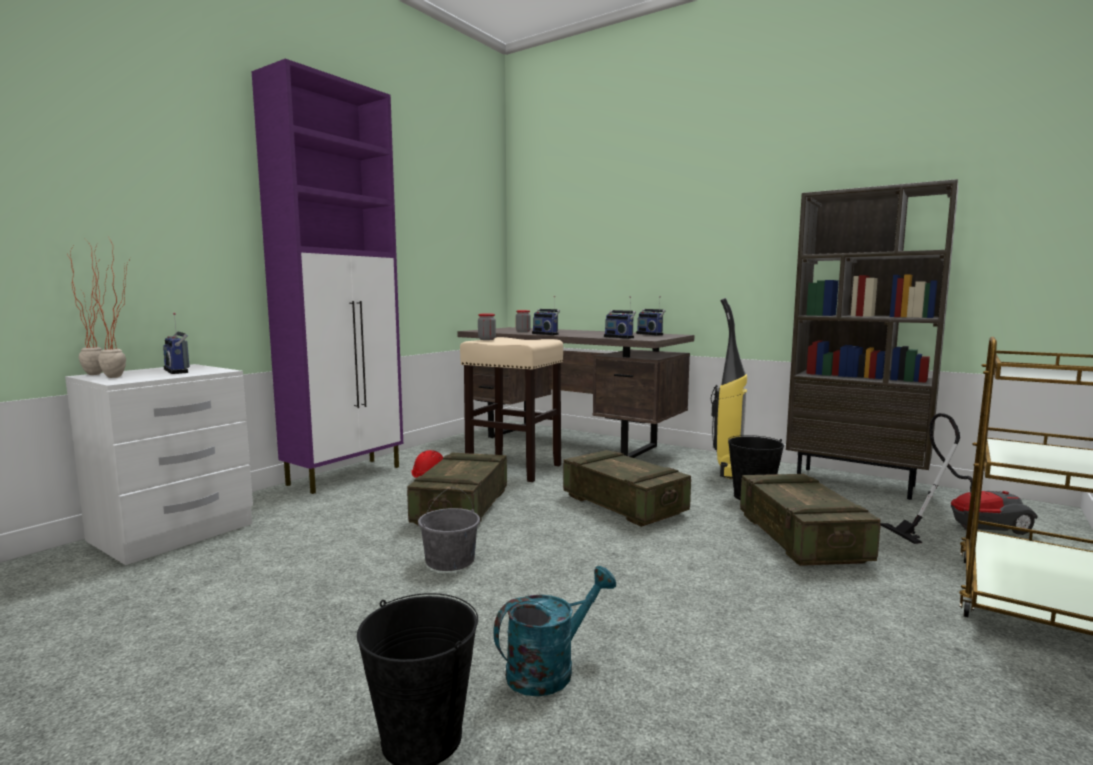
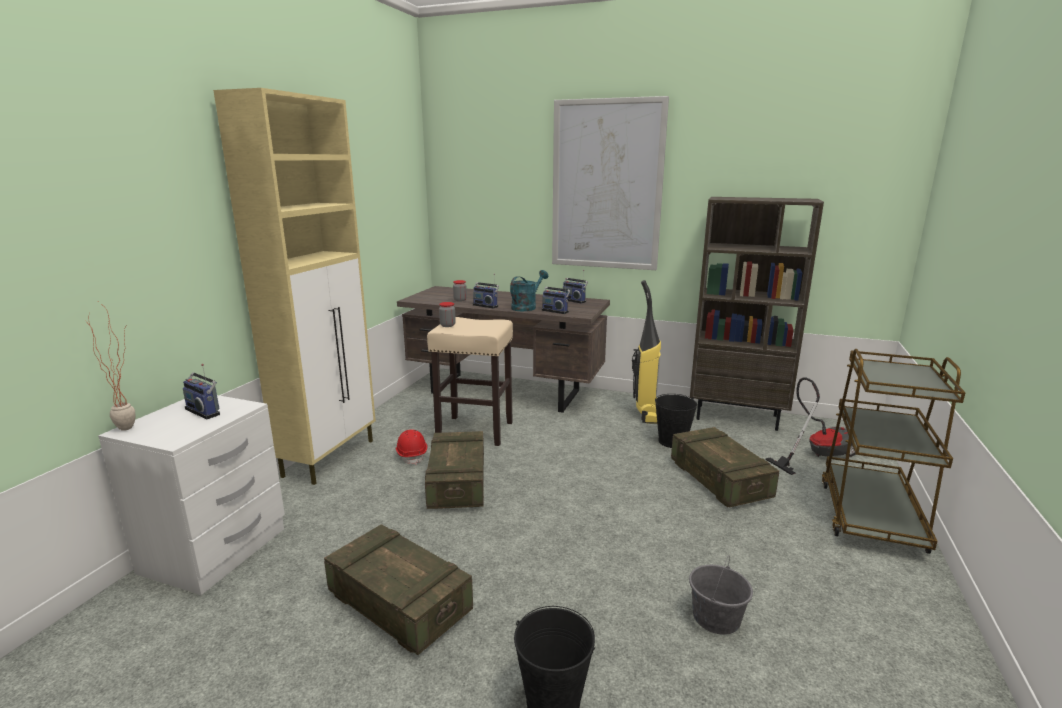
camera: 15 degrees left, 10 degrees up
potted plant [91,240,131,378] -> none
purple cabinet [251,59,403,494] -> beige cabinet [213,88,376,485]
grey bucket [418,488,480,571] -> grey bucket moved to [689,555,753,635]
turquoise watering can [493,566,616,696] -> turquoise watering can moved to [510,270,548,311]
crate [563,450,691,527] -> crate moved to [324,524,473,655]
none -> picture [552,96,669,270]

